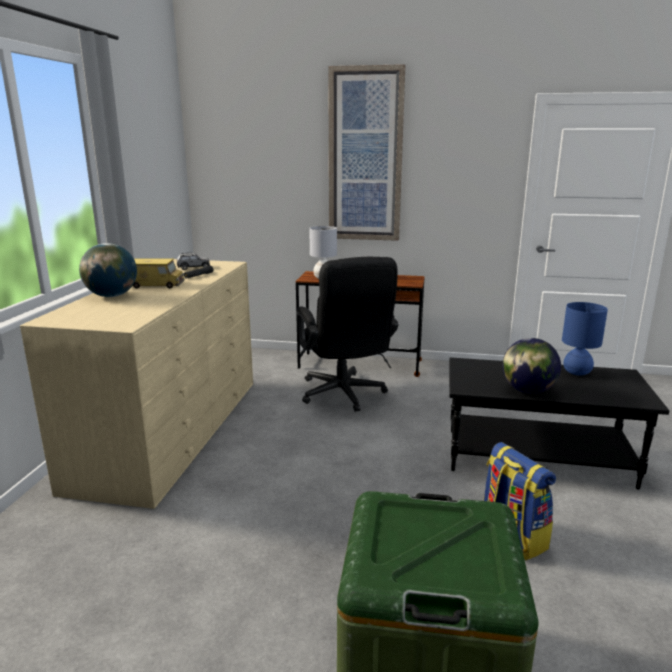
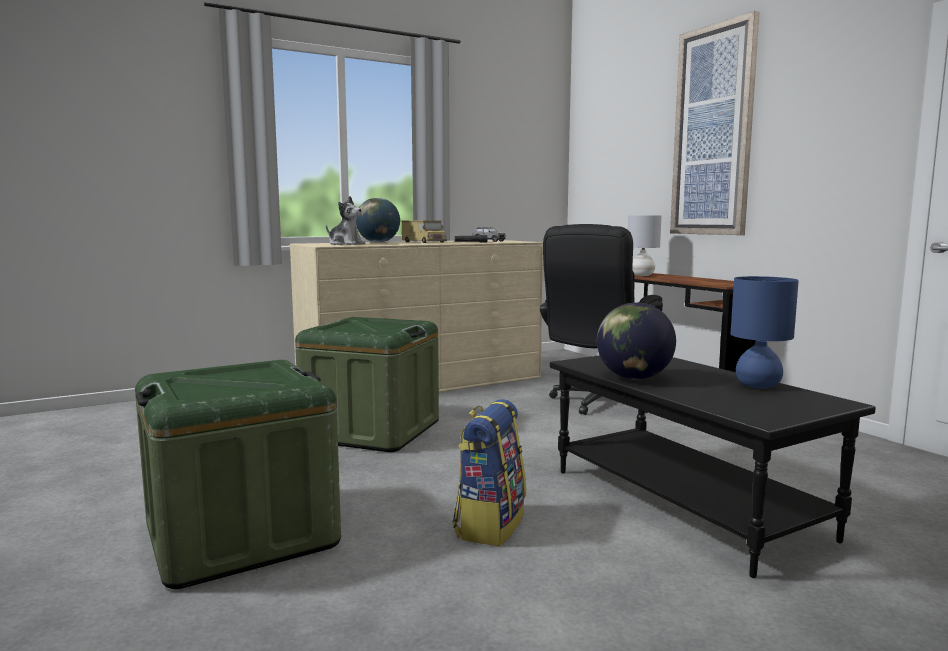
camera: 50 degrees right, 10 degrees down
none -> green storage box [295,317,439,452]
none -> plush toy [326,196,365,245]

